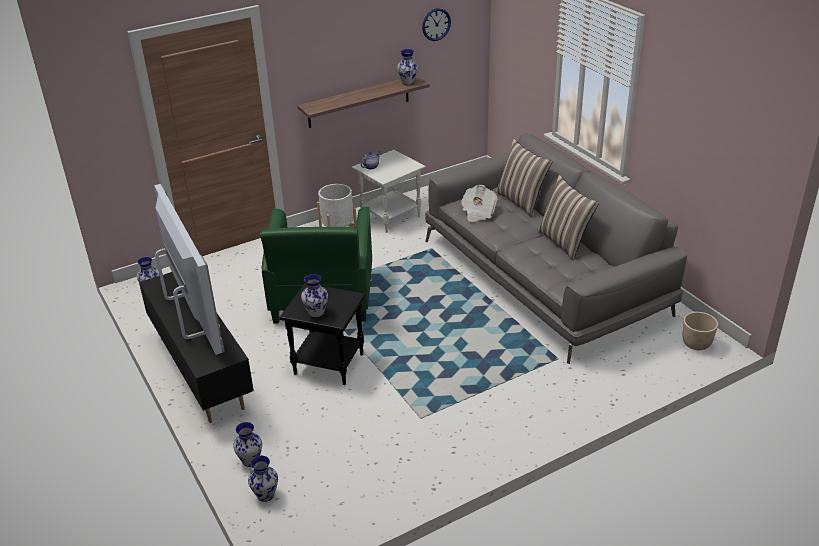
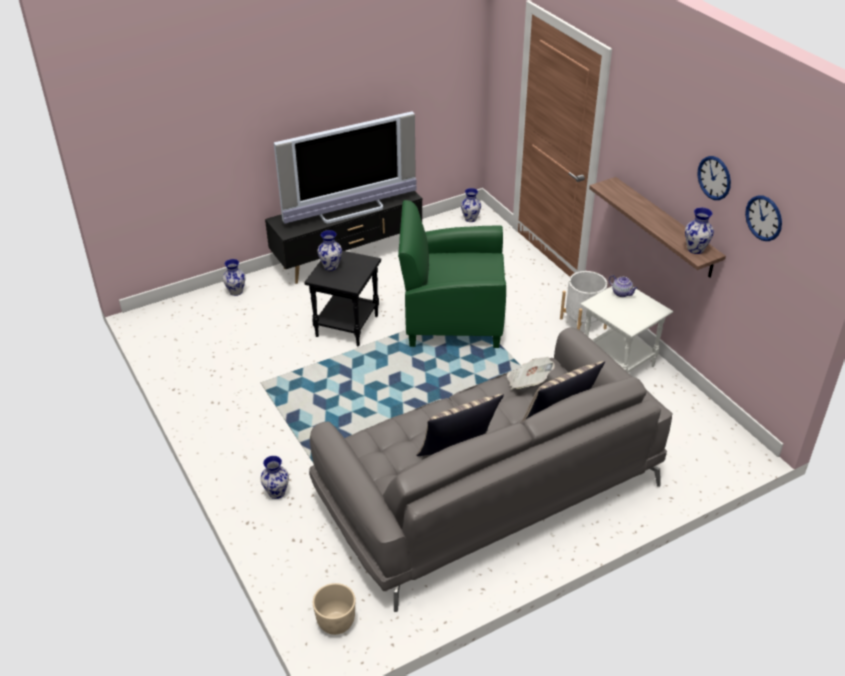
camera: 90 degrees right, 5 degrees up
vase [248,456,278,502] -> vase moved to [260,456,289,499]
none -> wall clock [697,156,731,200]

